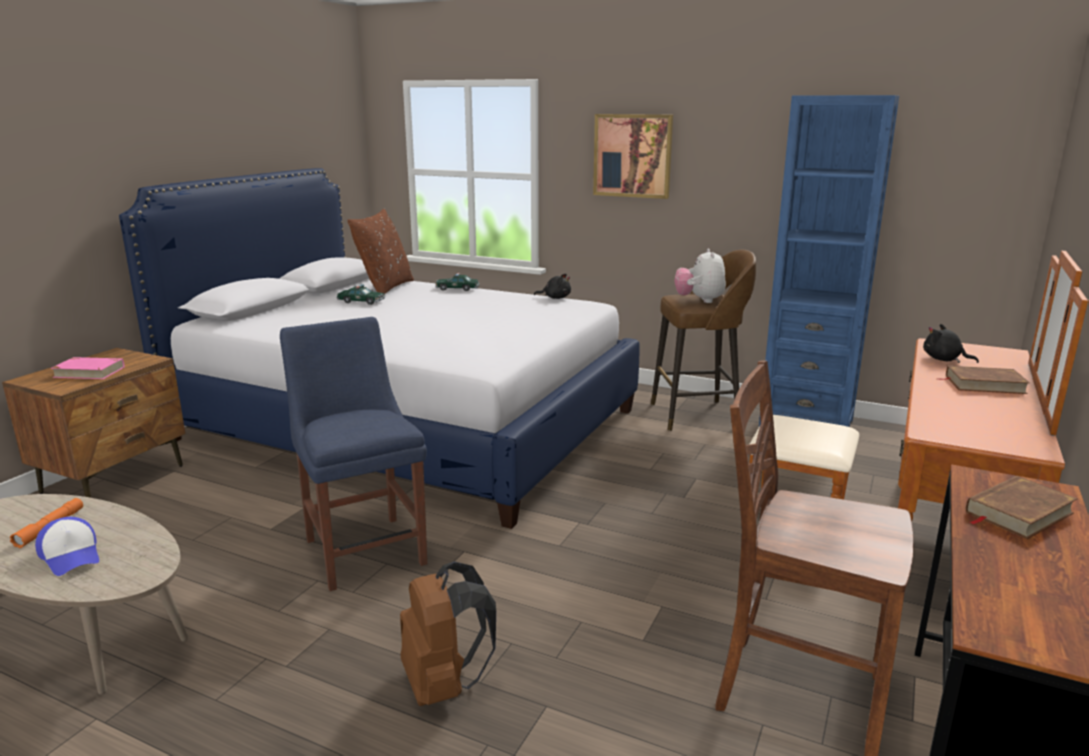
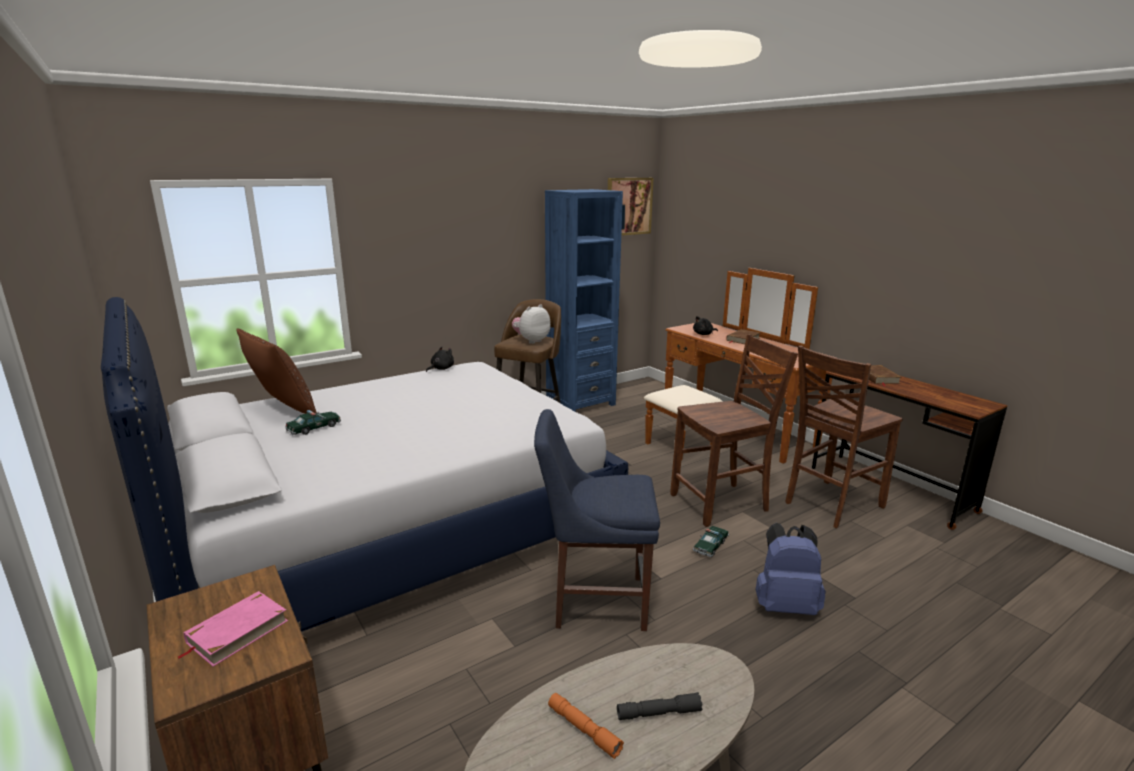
camera: 60 degrees left, 0 degrees up
cap [35,517,99,576] -> grey flashlight [617,692,702,720]
brown backpack [400,561,496,706] -> blue backpack [756,523,826,615]
toy car [435,273,479,291] -> toy car moved to [693,526,729,557]
picture [593,114,673,199] -> picture moved to [608,178,654,236]
plush toy [674,249,726,303] -> plush toy turned 105 degrees clockwise [512,304,551,344]
none -> brown chair [670,334,798,527]

